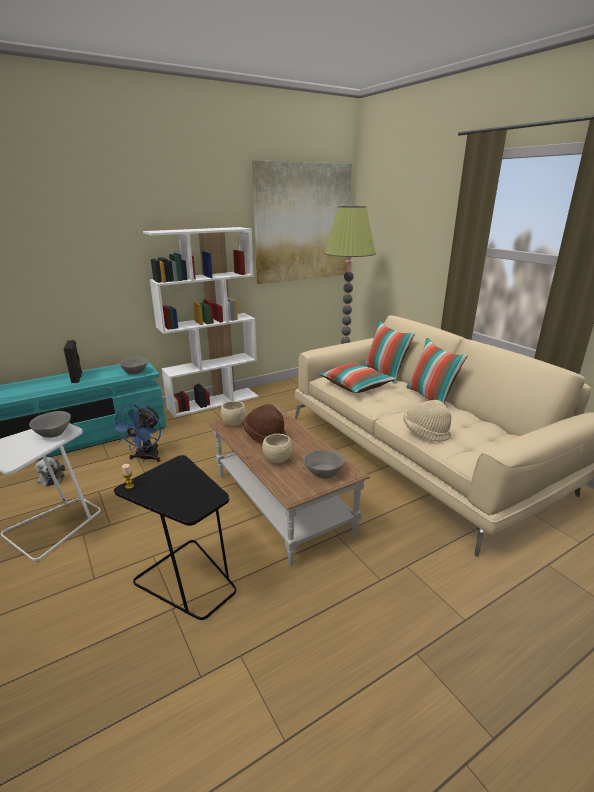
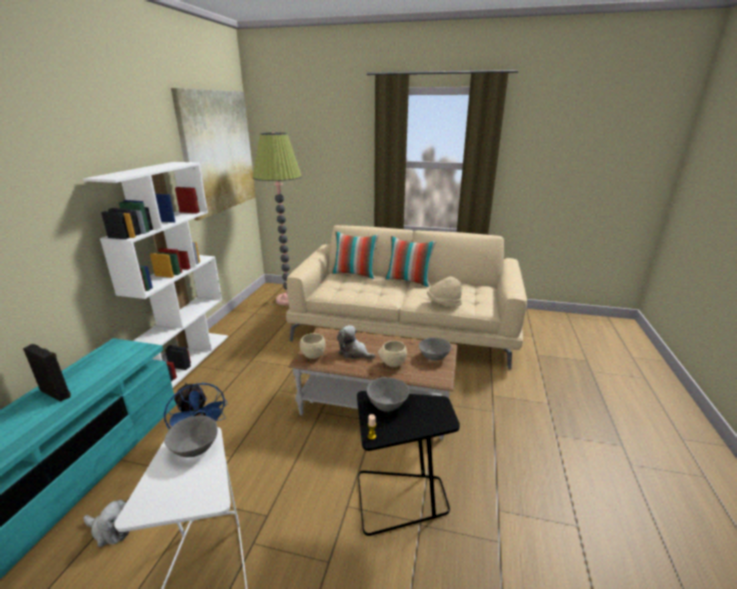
camera: 45 degrees left, 0 degrees up
grey bowl [120,357,148,374] -> grey bowl moved to [366,377,409,411]
brown hat [243,404,286,445] -> plush toy [337,325,375,360]
pillow [319,363,396,393] -> none

